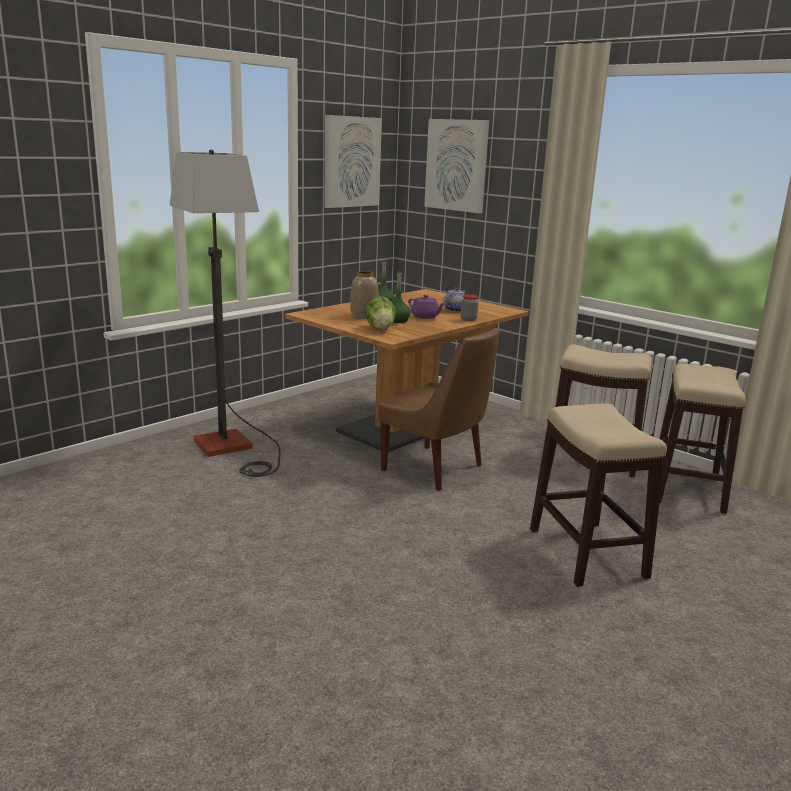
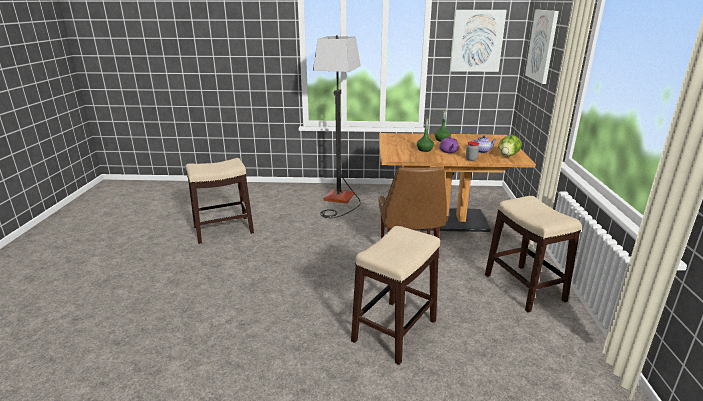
camera: 50 degrees right, 5 degrees up
vase [350,271,379,319] -> none
lettuce [365,296,396,330] -> lettuce moved to [498,135,522,157]
stool [659,363,746,514] -> stool moved to [185,158,254,244]

